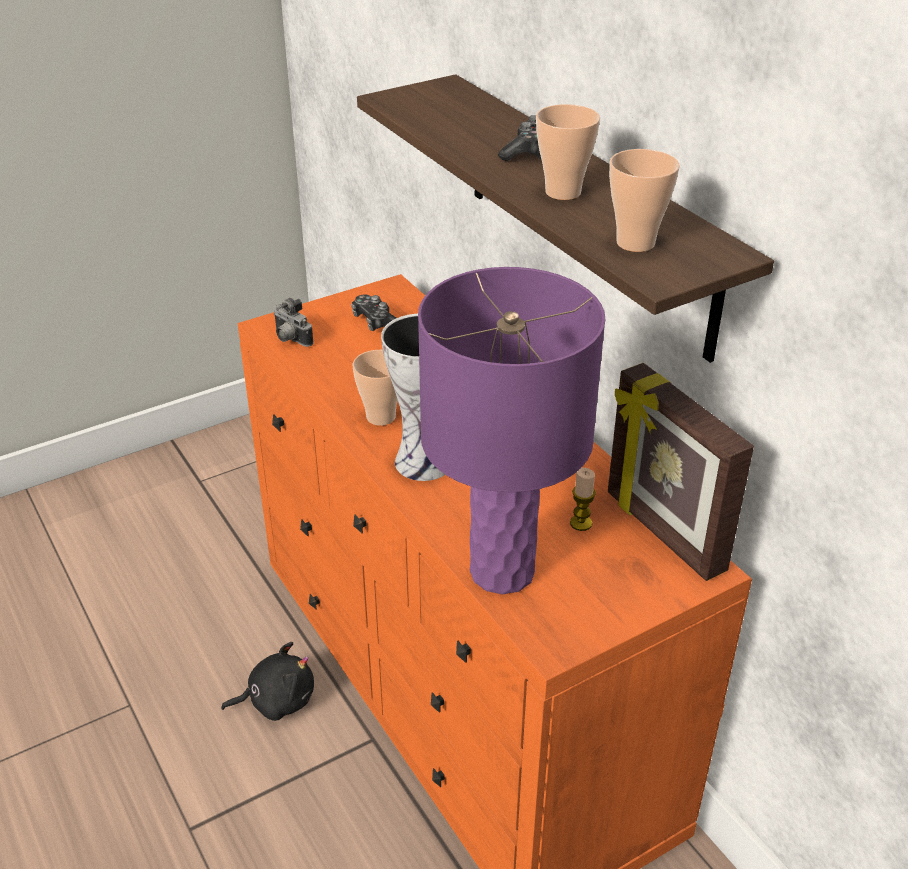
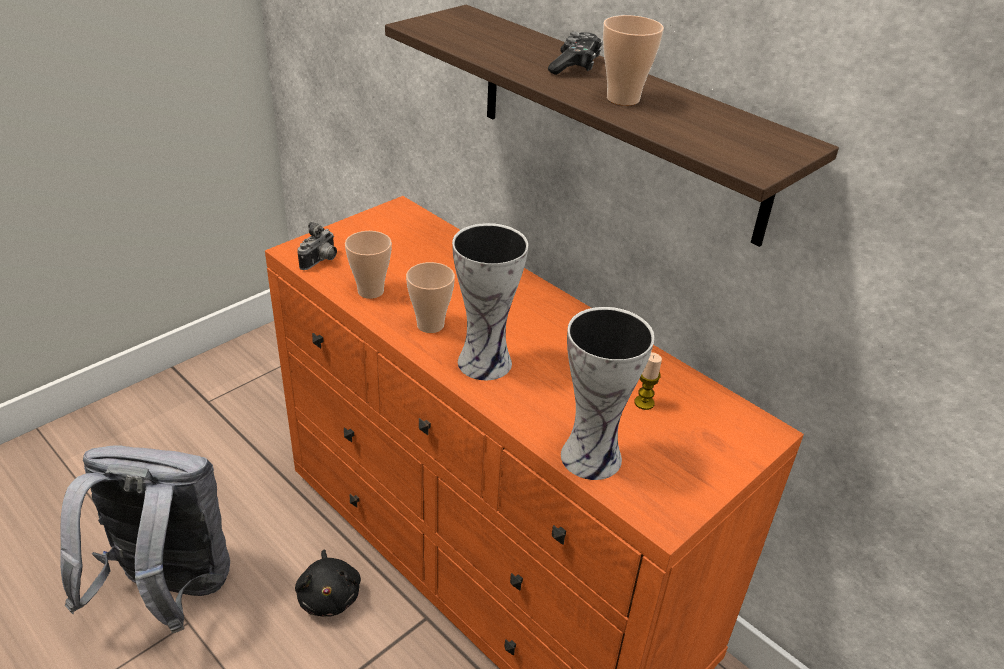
camera: 15 degrees left, 0 degrees up
black plush toy [221,642,314,721] -> black plush toy turned 105 degrees clockwise [295,550,361,617]
camera [274,298,314,347] -> camera turned 90 degrees counterclockwise [297,222,337,270]
game controller [351,295,396,332] -> none
purple table lamp [418,267,605,594] -> vase [561,307,654,480]
picture frame [608,363,754,581] -> none
cup [609,149,680,252] -> cup moved to [345,231,392,299]
none -> grey backpack [60,445,230,633]

